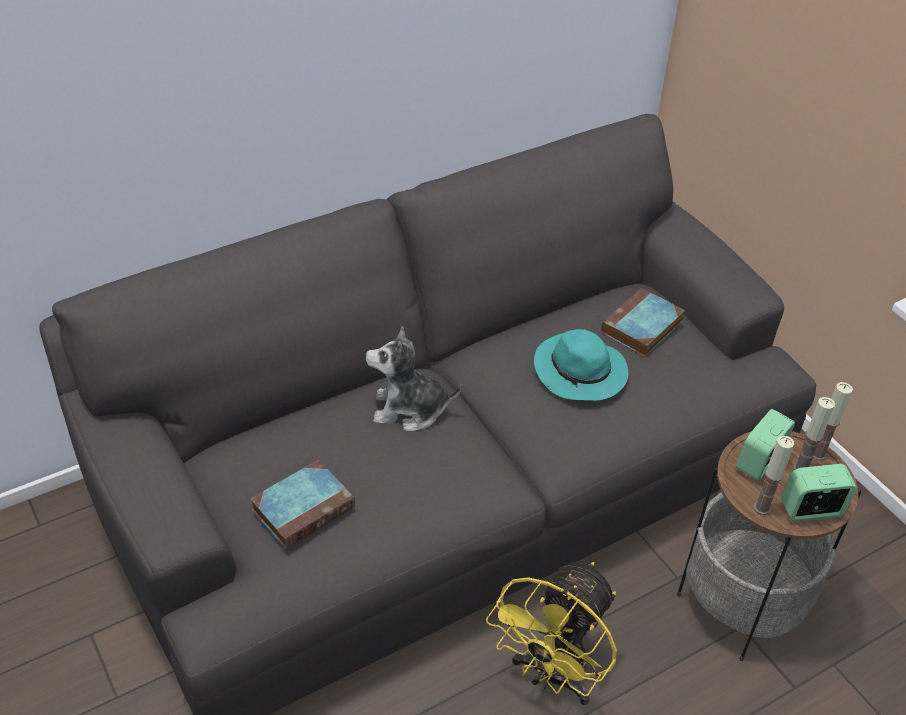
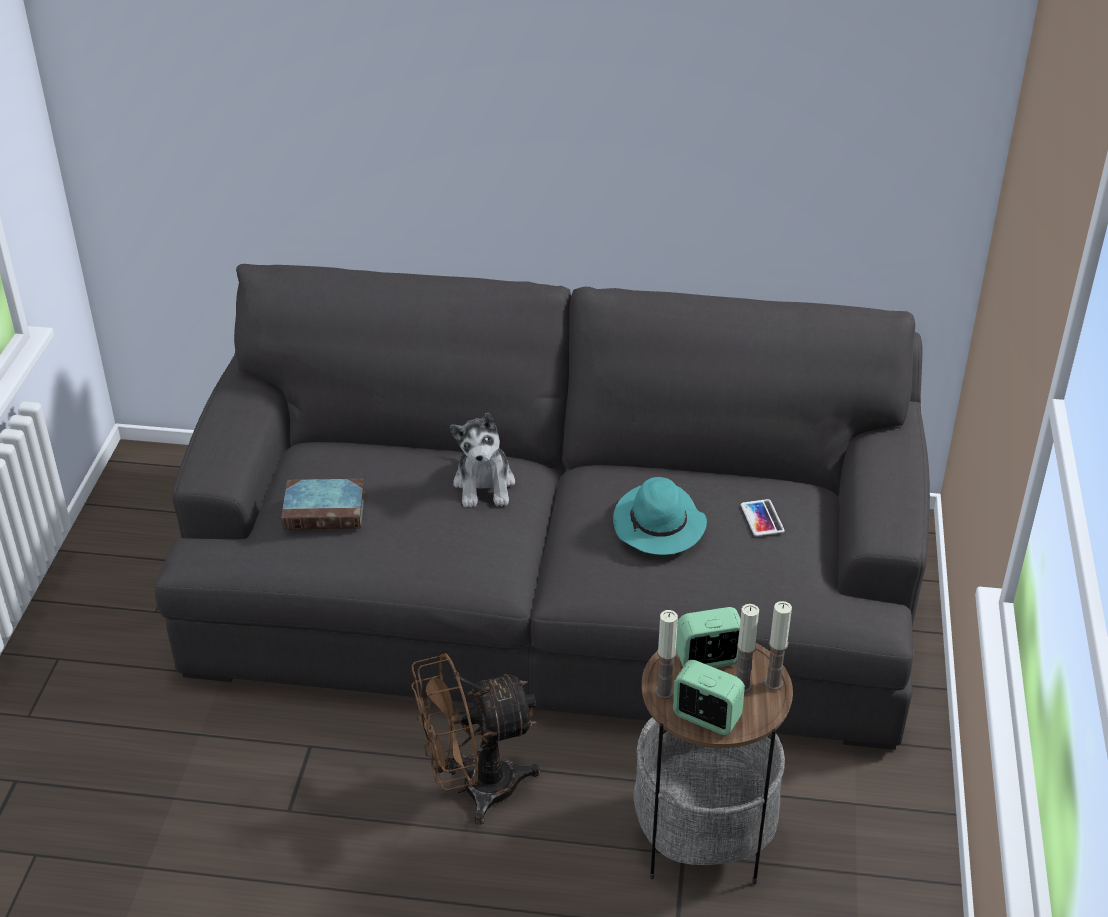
camera: 40 degrees right, 5 degrees down
plush toy [366,326,462,431] -> plush toy turned 135 degrees counterclockwise [450,413,515,508]
yellow fan [486,562,617,705] -> brown fan [411,653,540,825]
book [601,288,685,357] -> phone [741,499,785,536]

